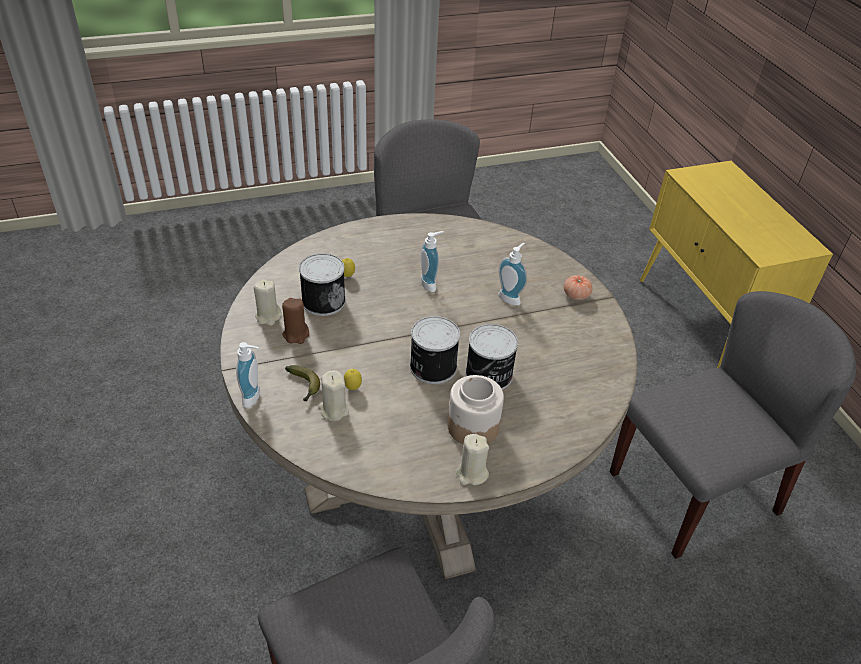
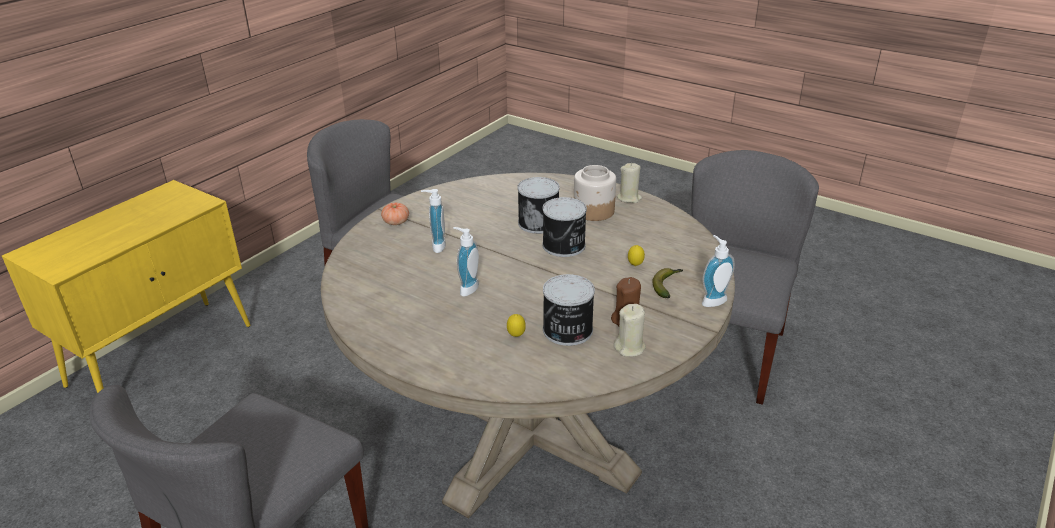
camera: 125 degrees left, 10 degrees down
beige candle [318,370,349,421] -> none

